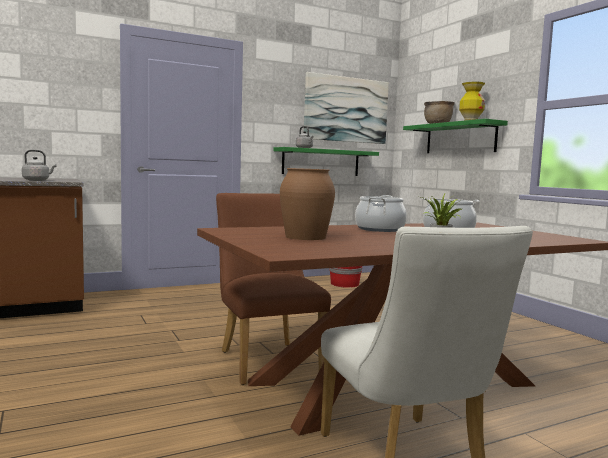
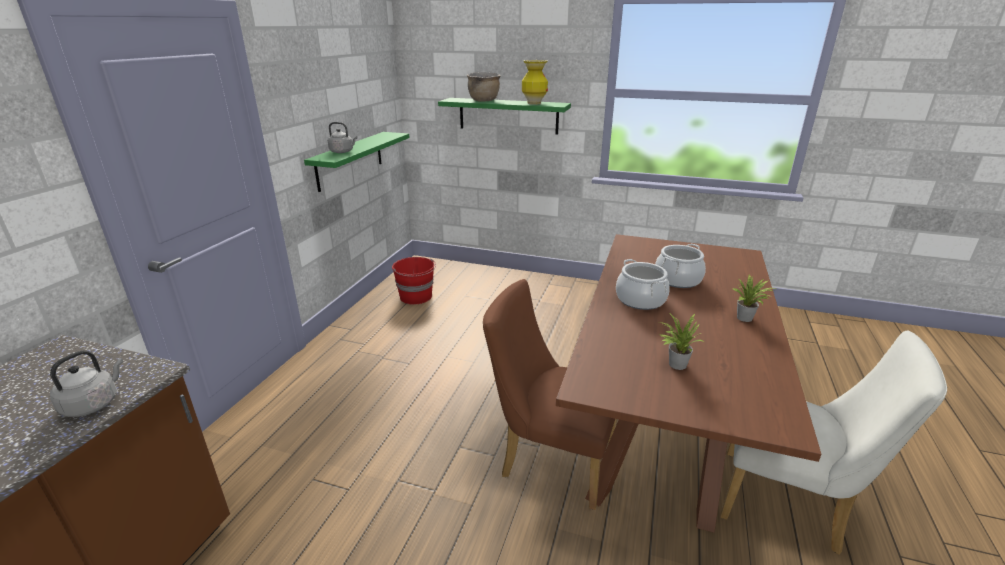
camera: 45 degrees left, 20 degrees up
brown vase [280,168,335,240] -> potted plant [659,312,704,370]
picture [304,72,389,144] -> none

